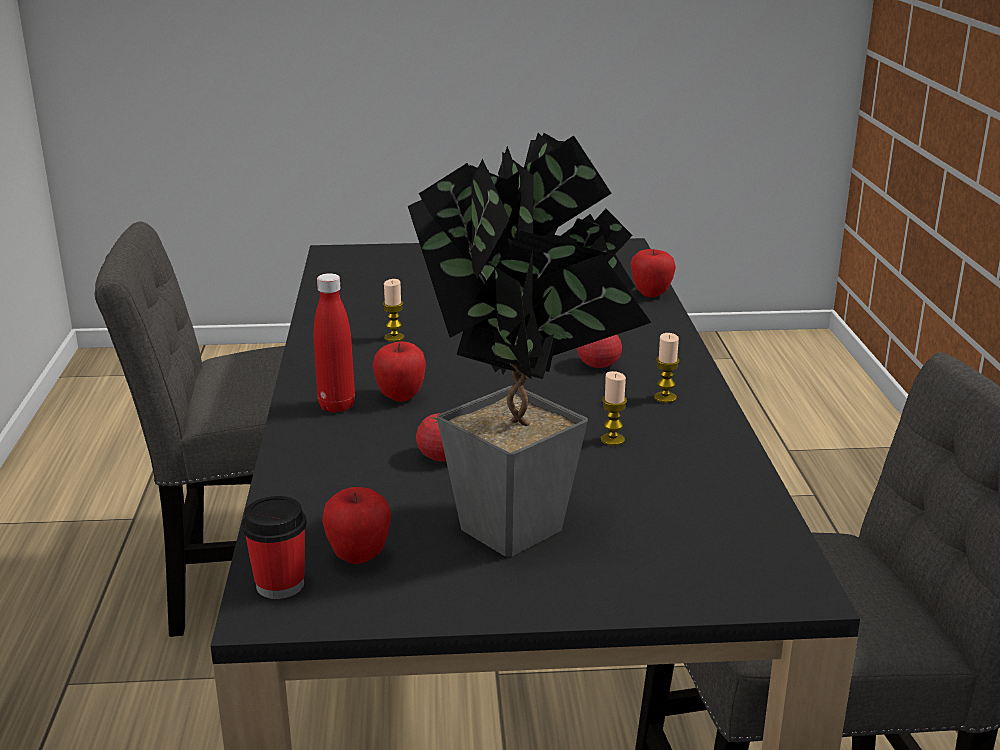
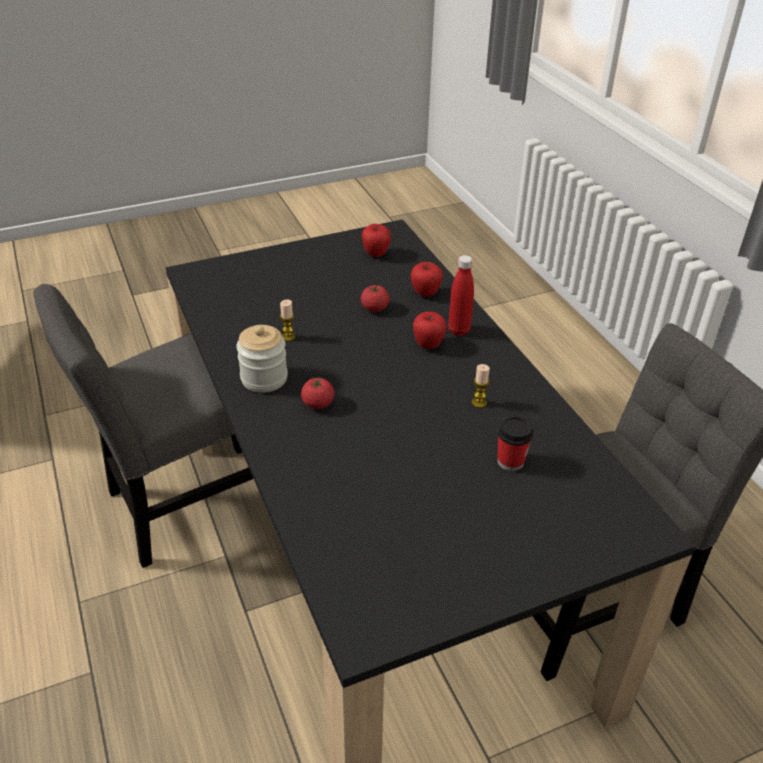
camera: 160 degrees right, 15 degrees up
cup [242,496,307,599] -> cup moved to [497,415,533,471]
potted plant [408,133,651,557] -> none
apple [630,249,676,298] -> apple moved to [411,262,443,297]
candle [654,333,680,403] -> jar [236,325,288,393]

